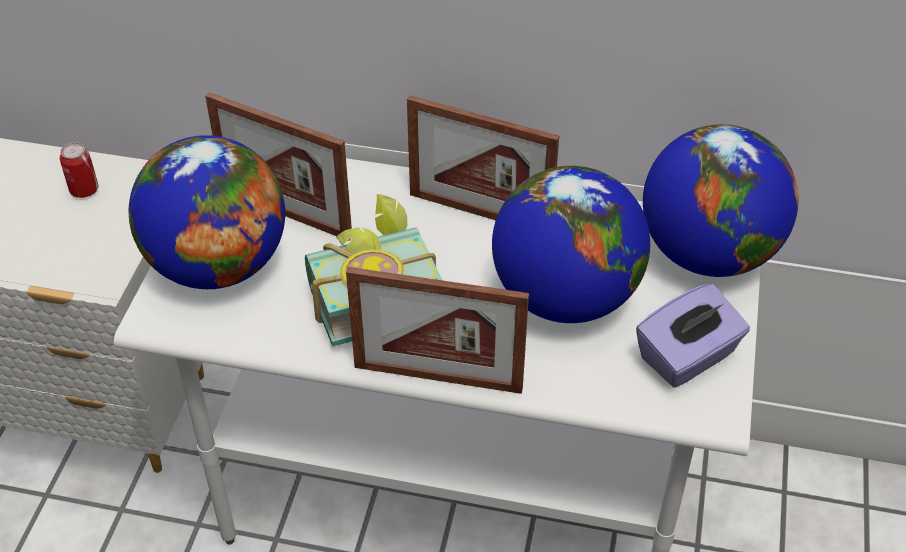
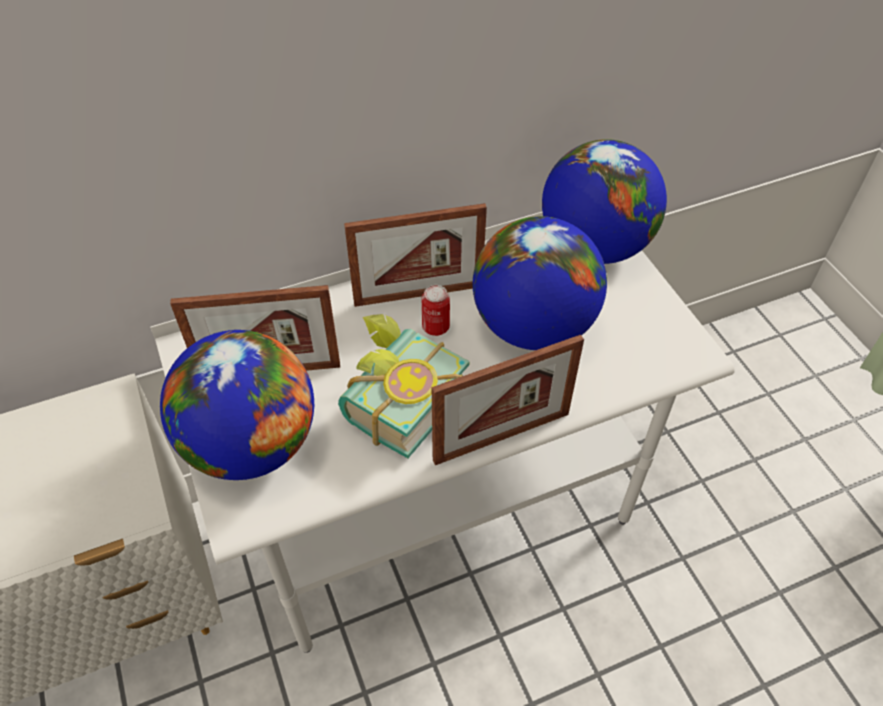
camera: 35 degrees left, 5 degrees up
can [60,142,98,198] -> can moved to [422,285,450,336]
purple tissue box [636,283,750,388] -> none

